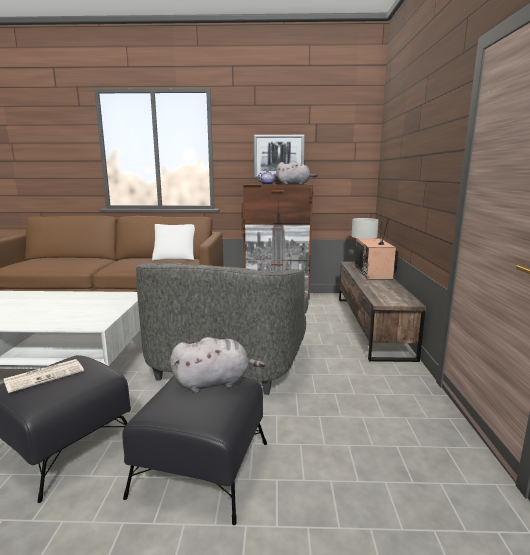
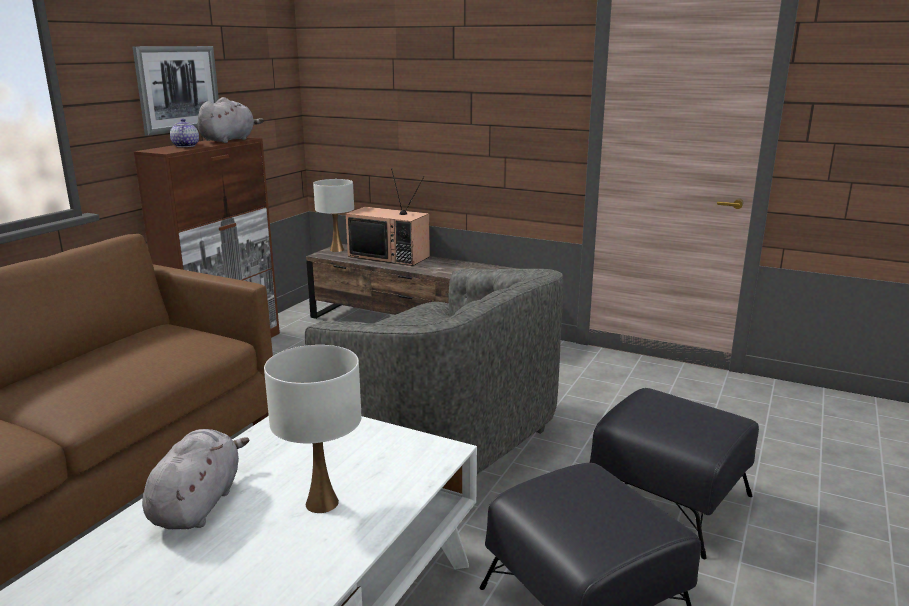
camera: 65 degrees left, 5 degrees up
newspaper [4,359,84,393] -> none
white pillow [152,224,195,261] -> none
grey plush toy [170,337,265,393] -> grey plush toy moved to [142,429,249,529]
none -> white table lamp [264,345,361,513]

